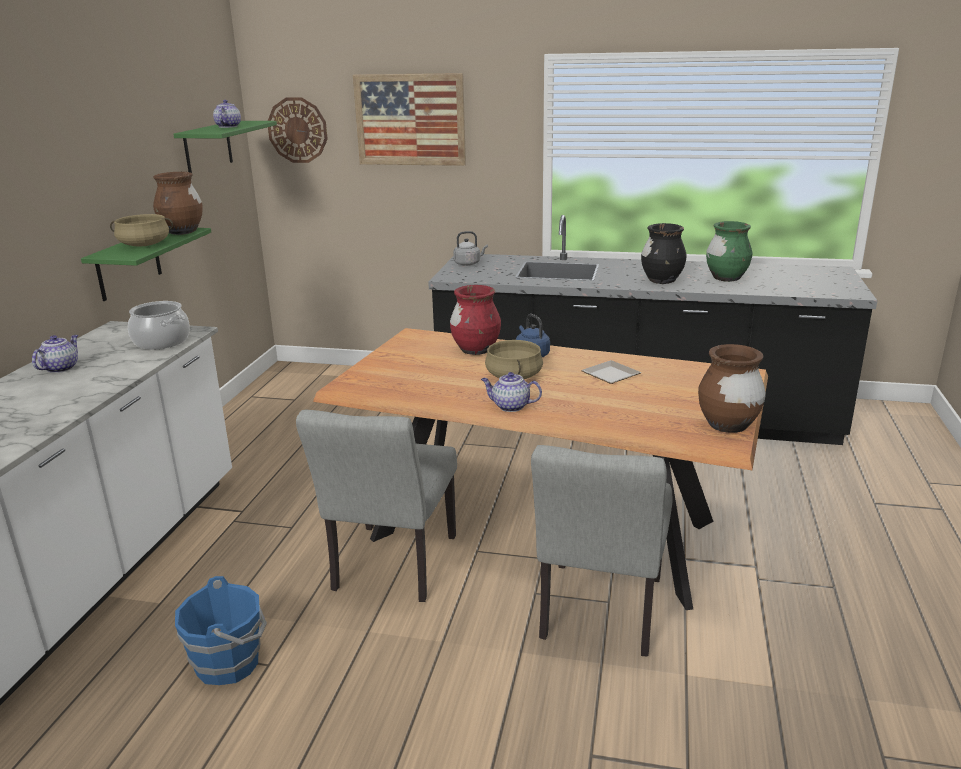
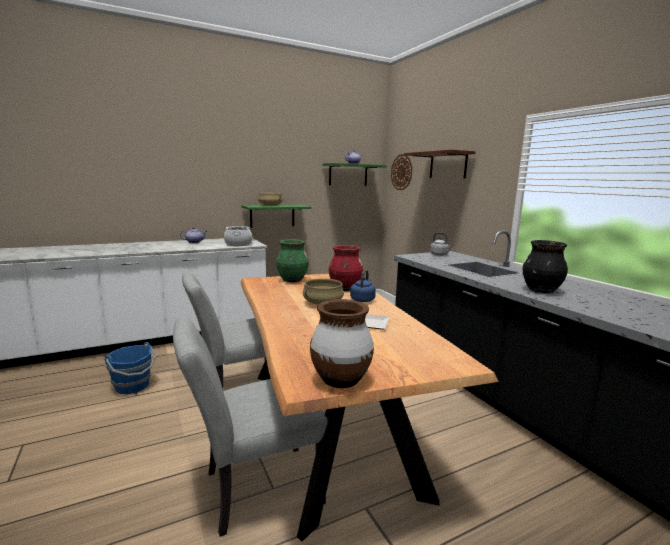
camera: 50 degrees right, 10 degrees down
brown vase [153,172,202,235] -> none
picture [353,73,466,166] -> brown shelf [404,150,476,179]
teapot [481,372,542,412] -> none
green vase [706,221,752,282] -> green vase moved to [276,239,309,282]

